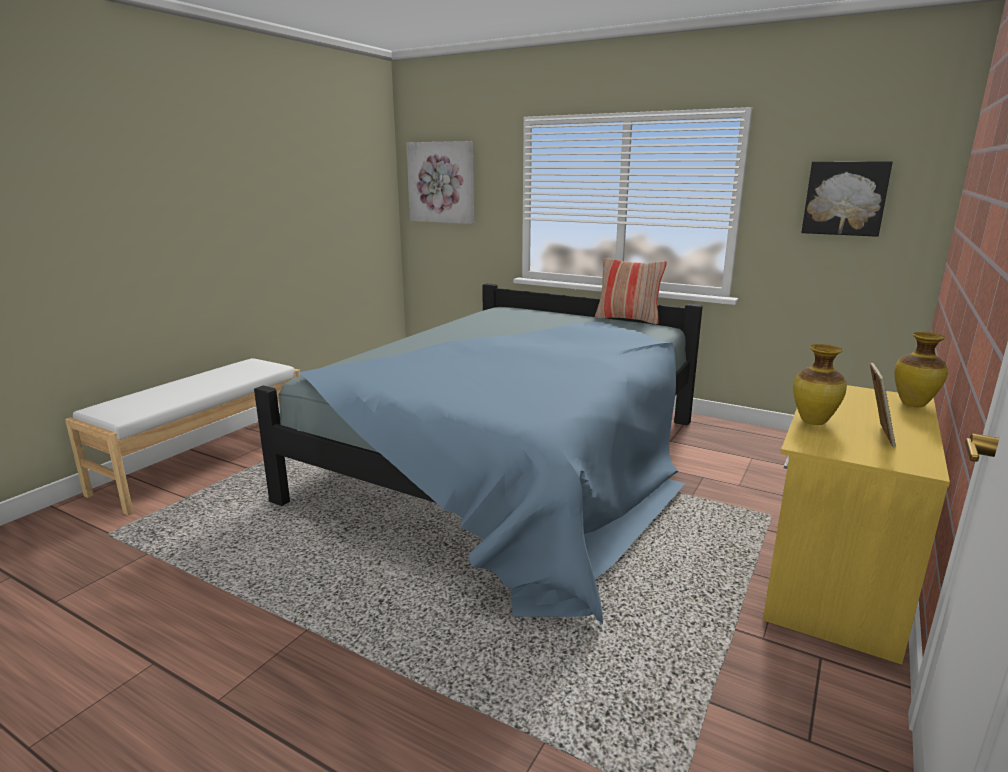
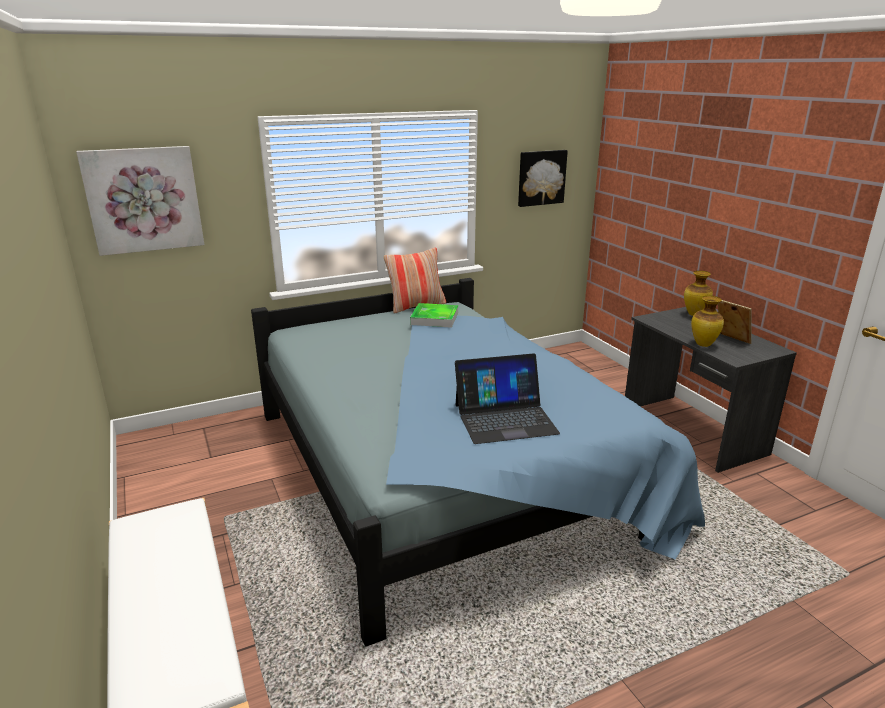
camera: 55 degrees left, 5 degrees up
yellow desk [763,385,950,664] -> grey desk [625,307,797,473]
none -> tray [410,303,458,328]
none -> laptop [455,353,560,444]

